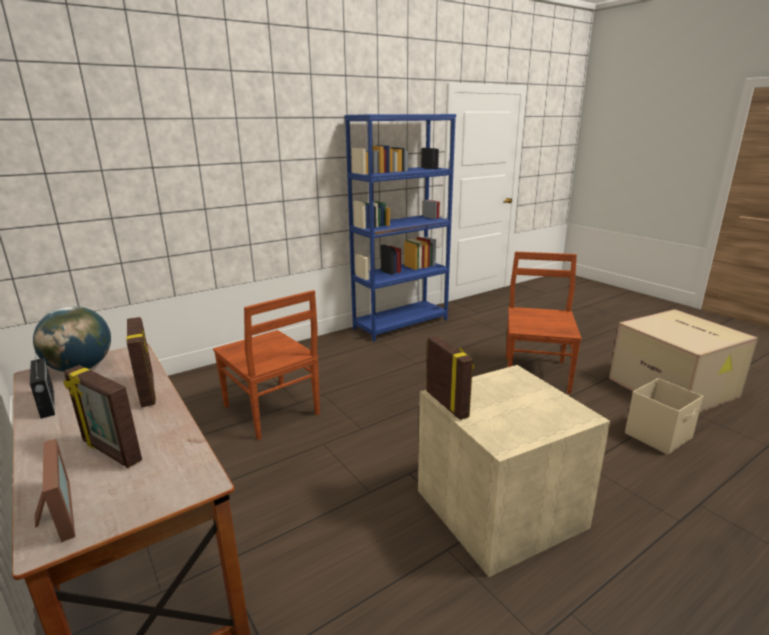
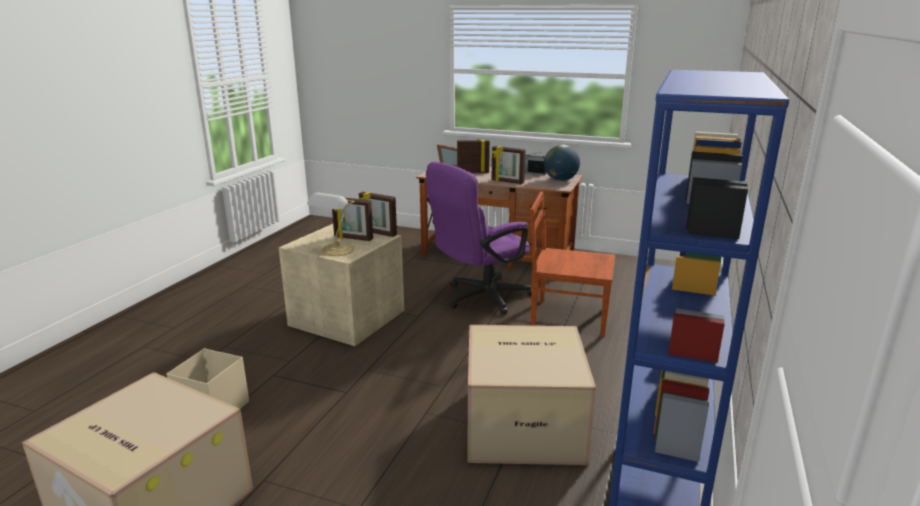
camera: 145 degrees right, 0 degrees up
brown chair [506,252,582,394] -> none
none -> table lamp [307,193,355,256]
none -> picture frame [332,198,373,241]
none -> purple office chair [426,162,531,314]
none -> cardboard box [467,325,596,465]

